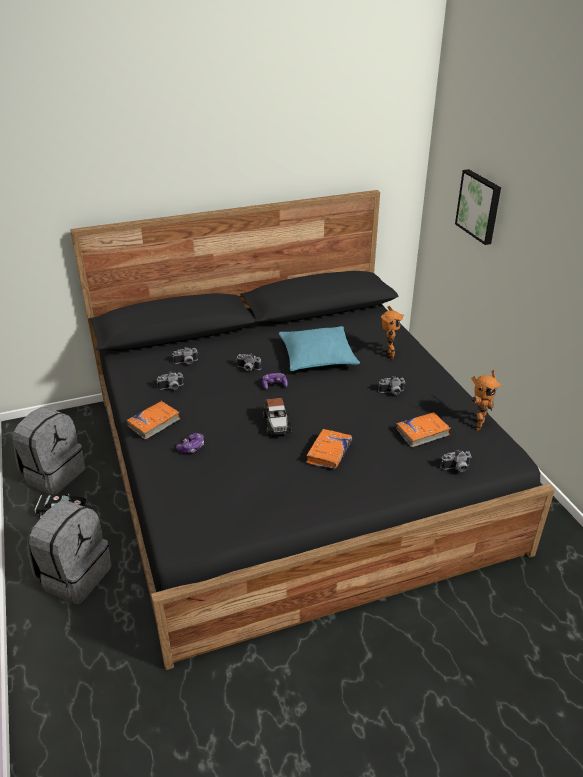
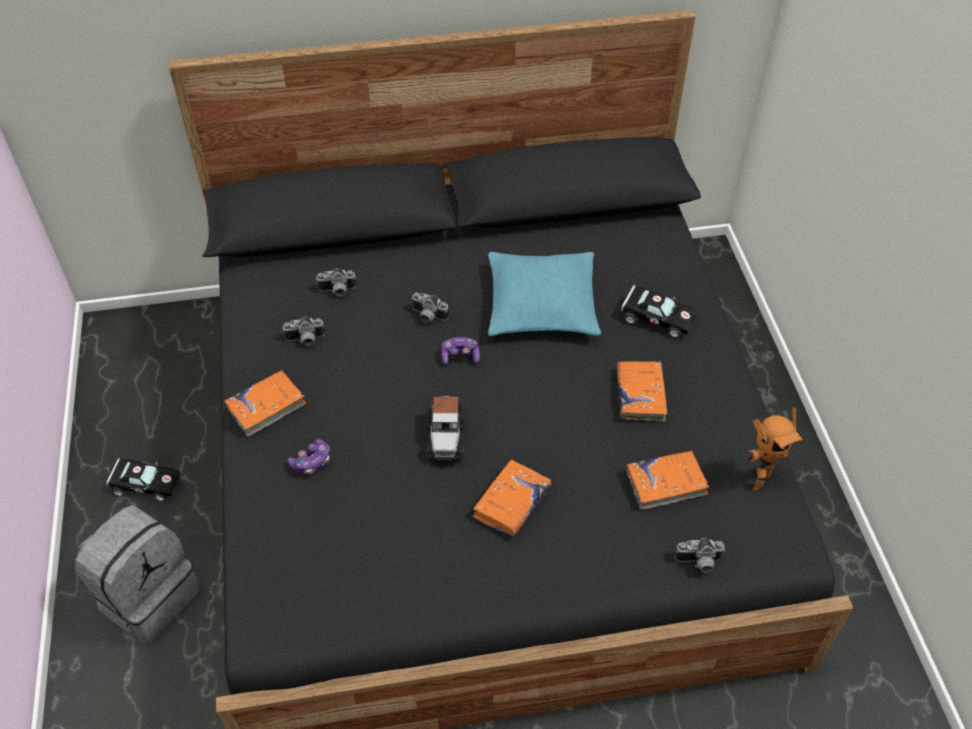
camera: 10 degrees right, 15 degrees up
grey backpack [13,407,85,494] -> none
camera [378,376,406,395] -> orange book [617,361,667,422]
toy robot [381,306,404,360] -> black toy car [621,285,697,338]
picture [455,169,501,245] -> none

